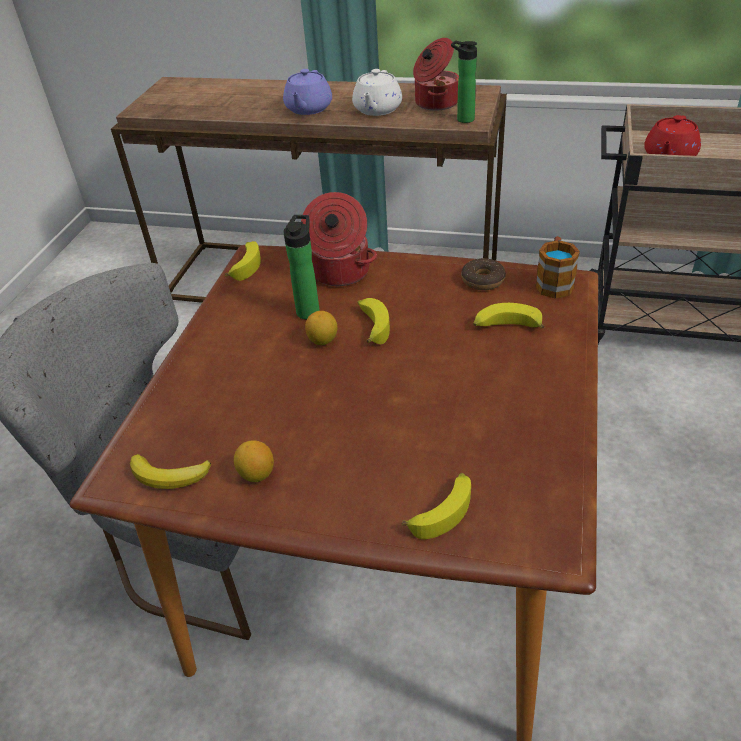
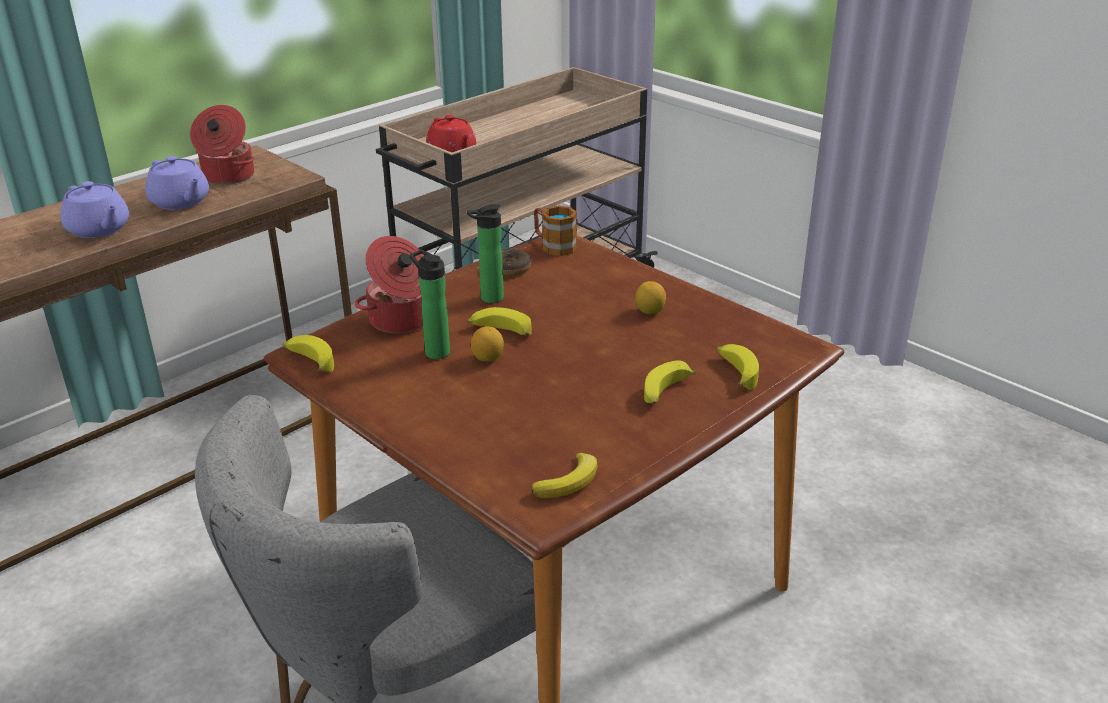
camera: 60 degrees left, 10 degrees down
lemon [234,440,274,482] -> lemon moved to [635,281,666,314]
white teapot [352,69,402,116] -> purple teapot [145,156,209,210]
bottle [451,41,477,123] -> bottle moved to [466,204,504,303]
banana [473,303,545,329] -> banana moved to [644,360,696,404]

